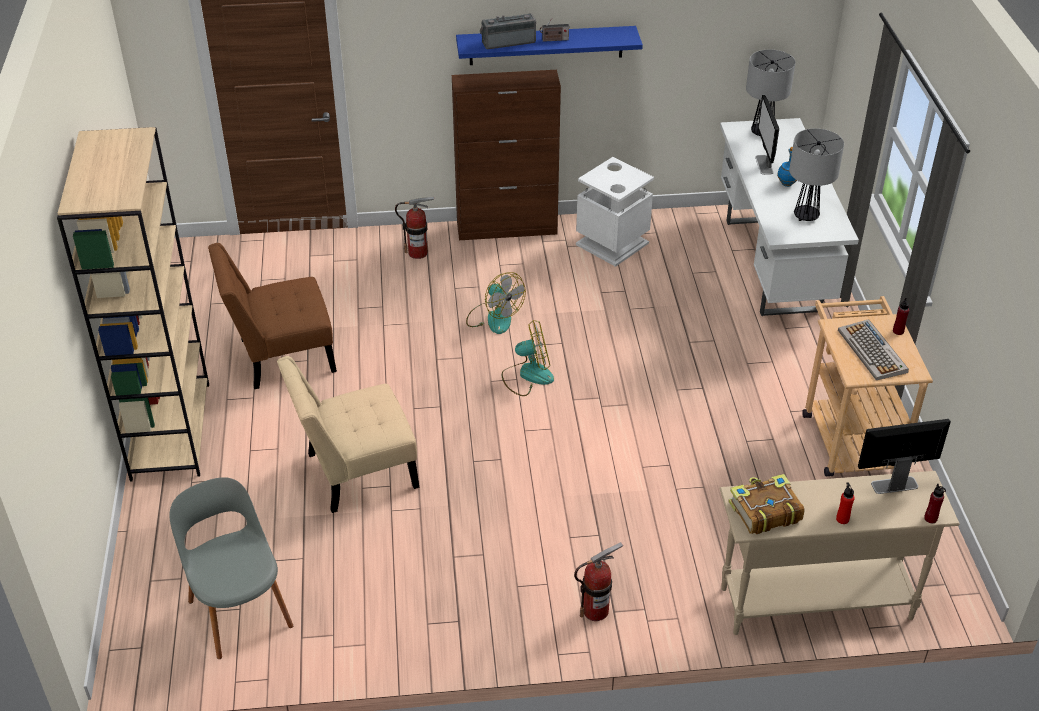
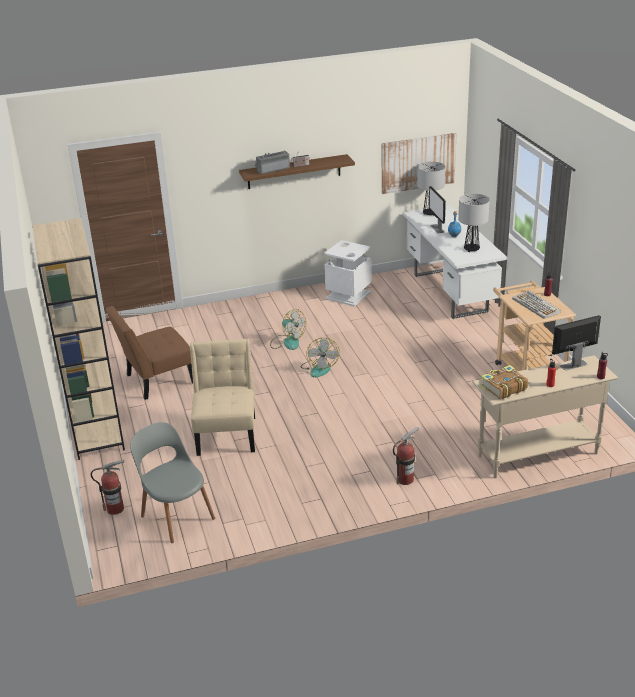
camera: 10 degrees left, 10 degrees down
beige chair [277,356,419,513] -> beige chair turned 120 degrees clockwise [190,339,255,456]
fire extinguisher [395,197,434,259] -> fire extinguisher moved to [91,460,124,515]
brown cabinet [452,70,561,240] -> none
blue shelf [456,26,643,65] -> brown shelf [239,154,355,189]
fan [502,320,554,396] -> fan turned 105 degrees clockwise [301,338,340,377]
none -> picture [382,133,456,194]

